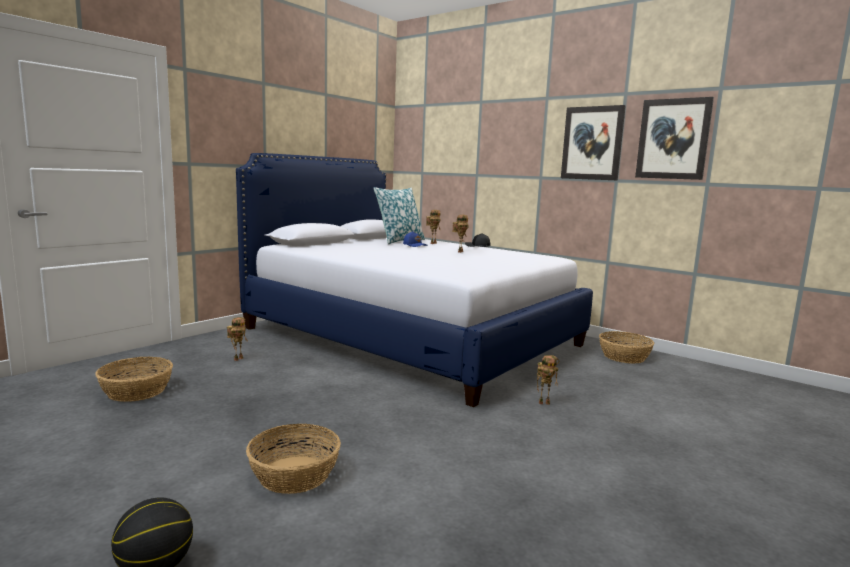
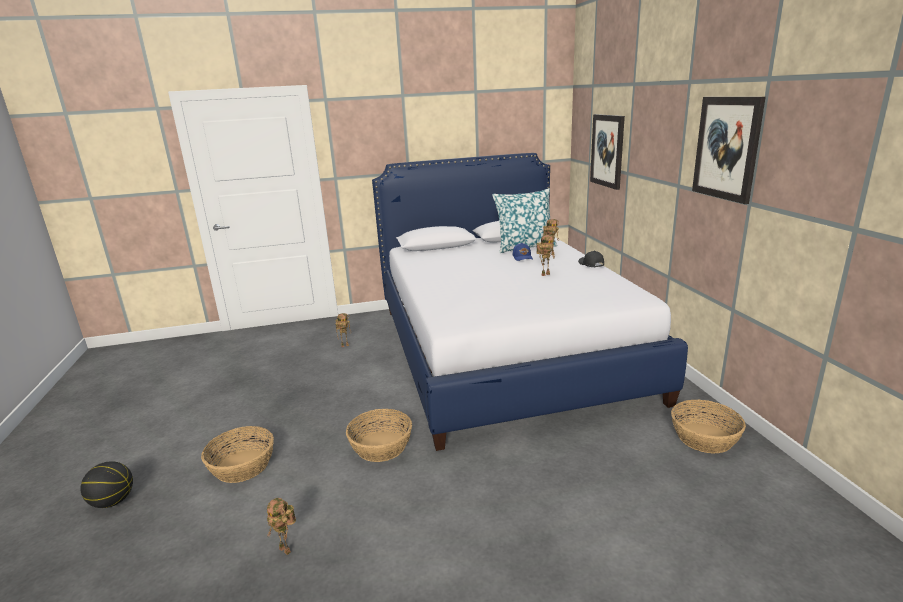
camera: 40 degrees right, 10 degrees up
basket [95,356,173,402] -> basket moved to [346,409,412,462]
toy robot [537,355,559,404] -> toy robot moved to [267,498,296,555]
picture [635,97,714,180] -> picture moved to [590,114,625,190]

